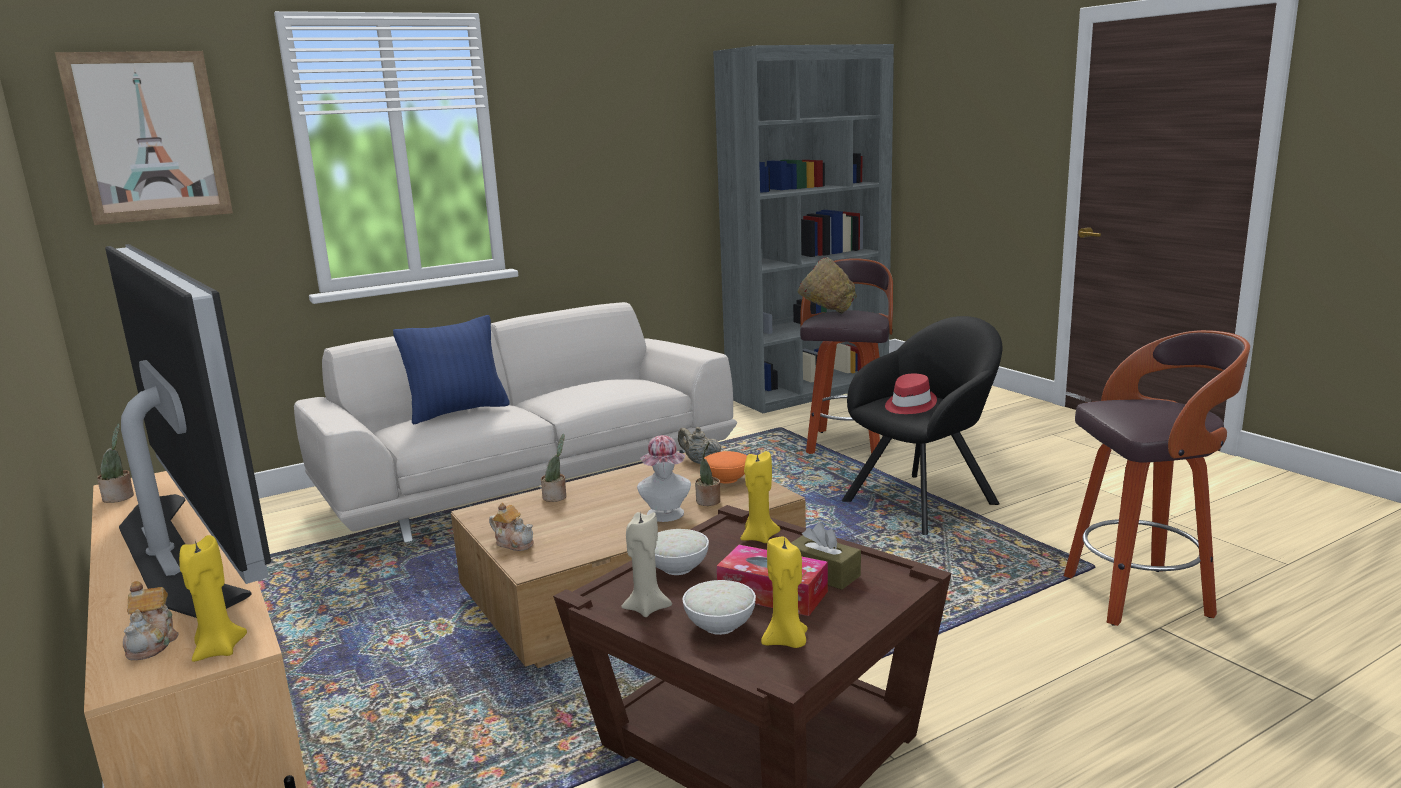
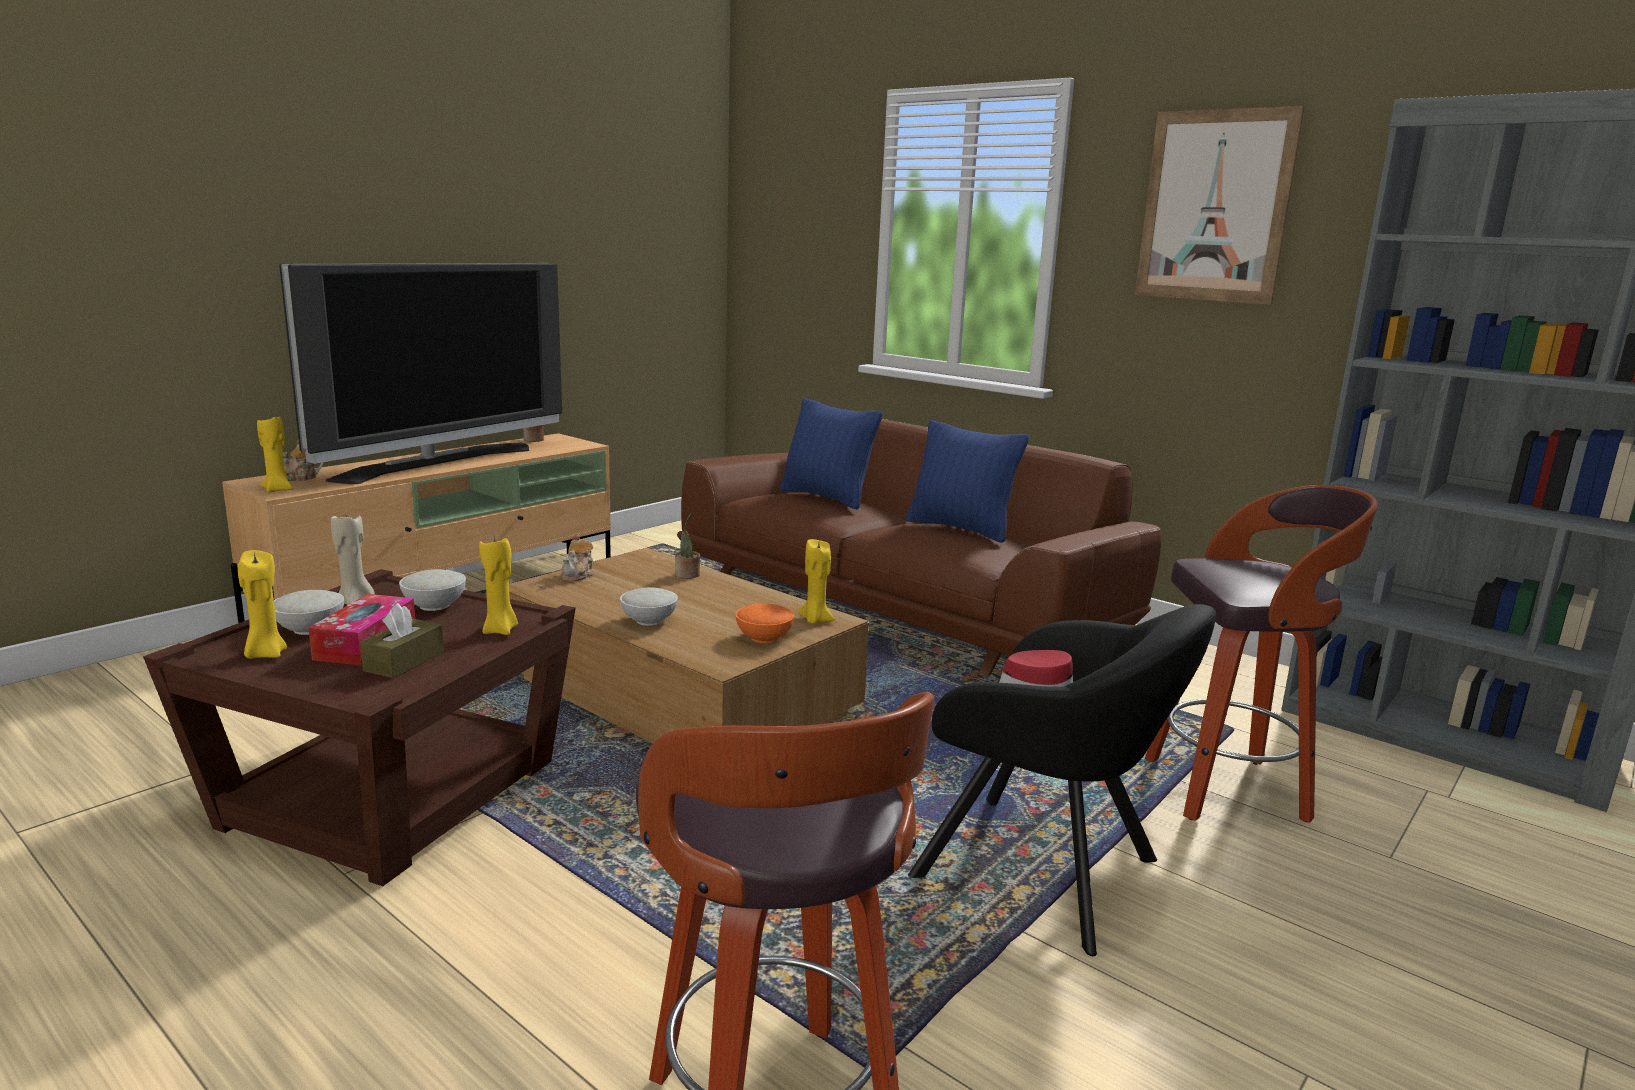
camera: 70 degrees right, 0 degrees up
picture [55,51,233,225] -> picture moved to [1135,106,1305,305]
white sofa [294,302,737,543] -> brown sofa [677,419,1162,677]
hat [637,435,691,522] -> white bowl [620,587,678,626]
beige teapot [678,427,721,464] -> yellow candle [798,539,835,624]
potted plant [695,442,720,506] -> none
red bowl [797,257,857,314] -> none
none -> blue pillow [906,420,1029,543]

